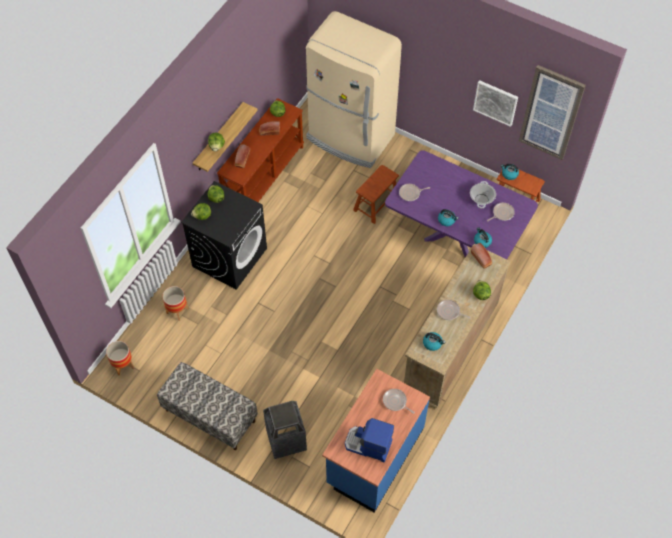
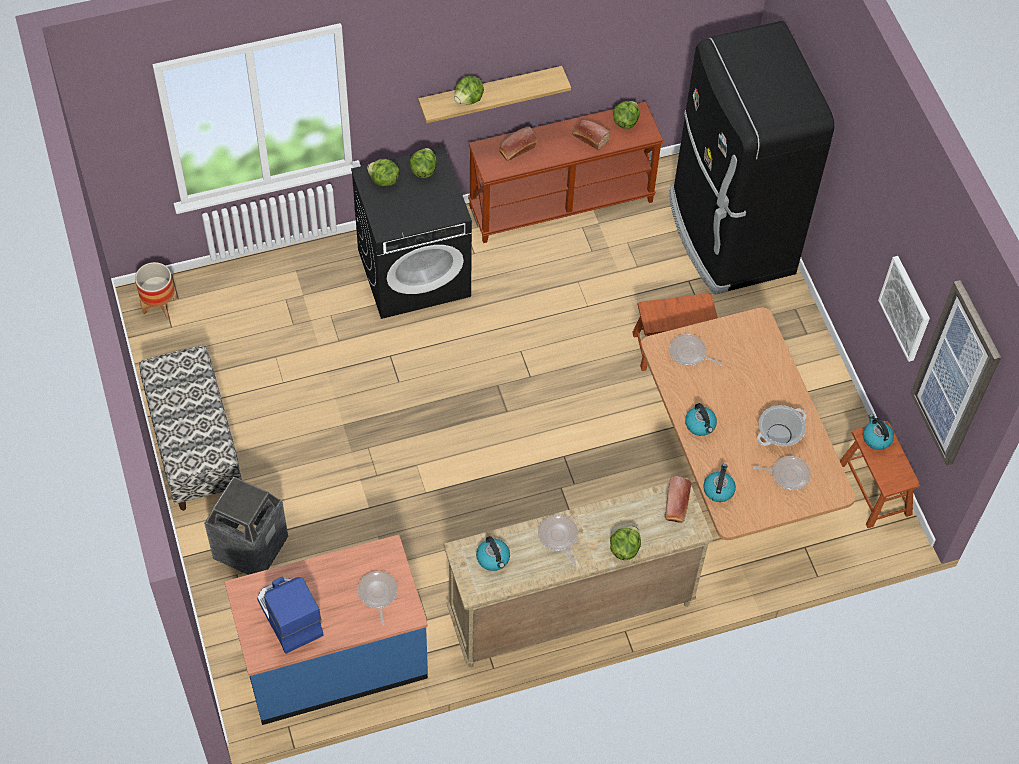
camera: 40 degrees right, 0 degrees up
planter [162,286,189,321] -> none
beige fridge [306,11,402,168] -> black fridge [669,21,834,295]
purple dining table [385,150,538,259] -> brown dining table [641,307,855,540]

